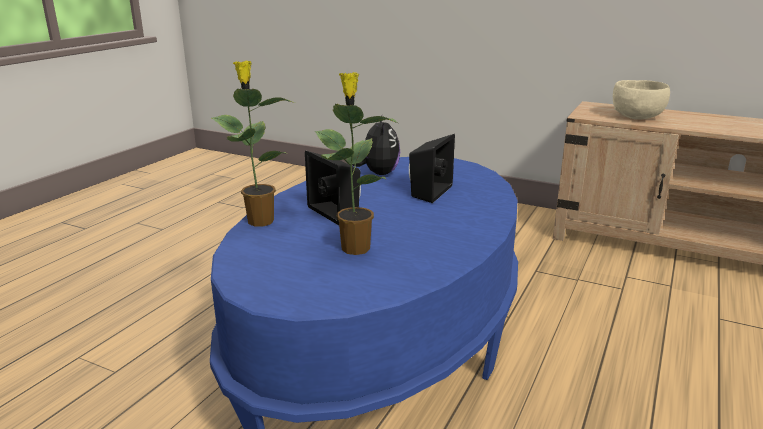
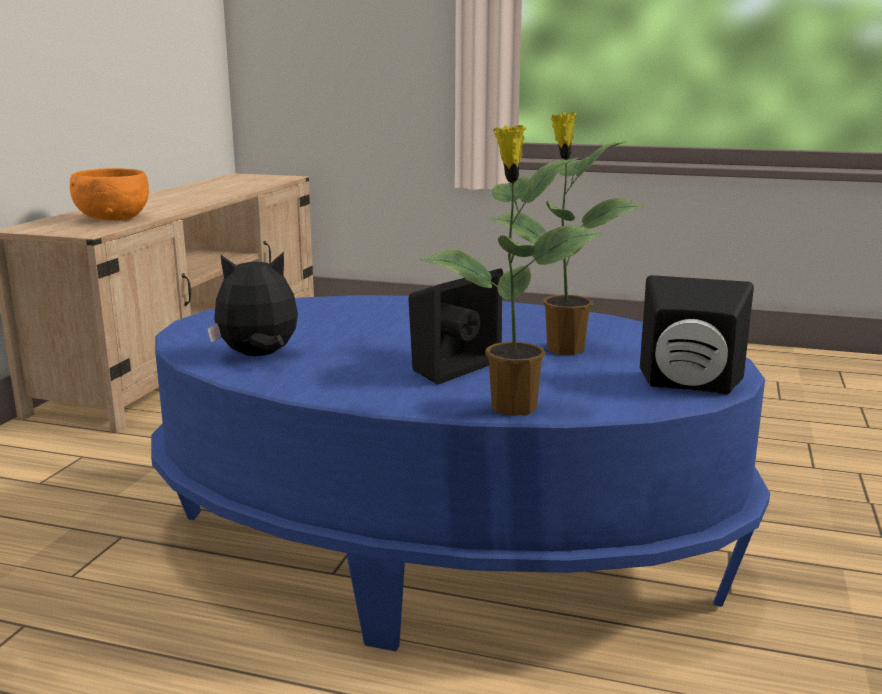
camera: 100 degrees left, 5 degrees down
black speaker [409,134,455,203] -> black speaker moved to [640,275,754,394]
beige bowl [613,80,670,120] -> orange bowl [70,168,149,221]

